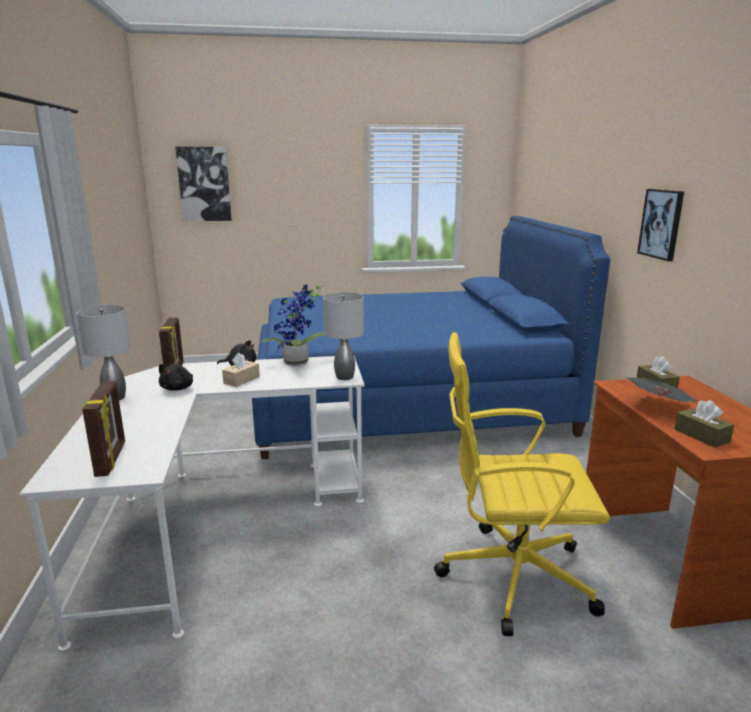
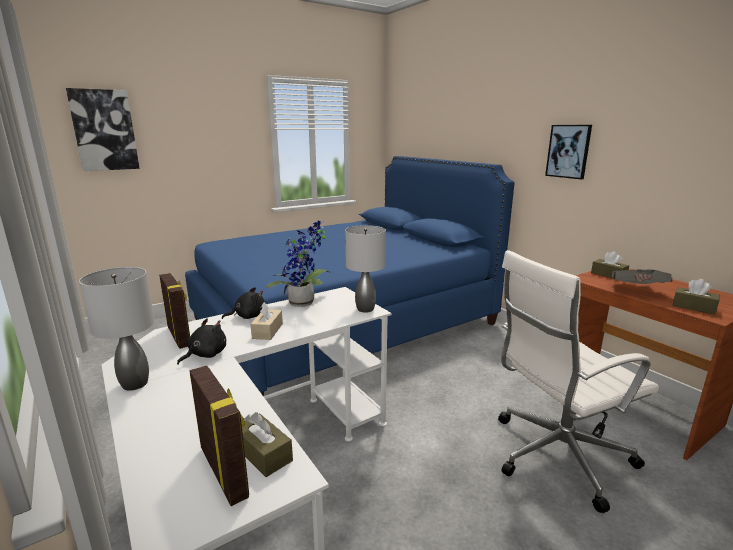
camera: 25 degrees left, 0 degrees up
black plush toy [159,364,193,391] -> black plush toy turned 135 degrees counterclockwise [177,319,226,365]
yellow office chair [434,332,610,636] -> white office chair [498,250,659,514]
none -> brown tissue box [242,412,293,477]

